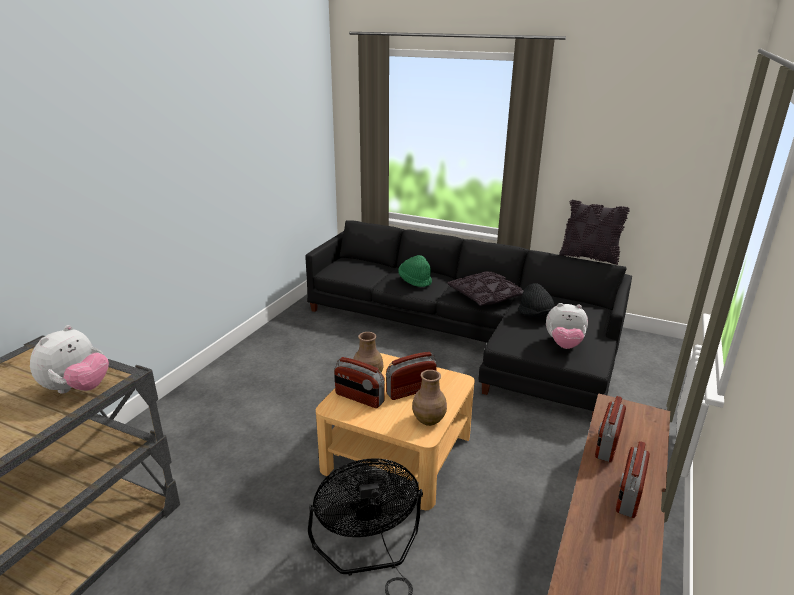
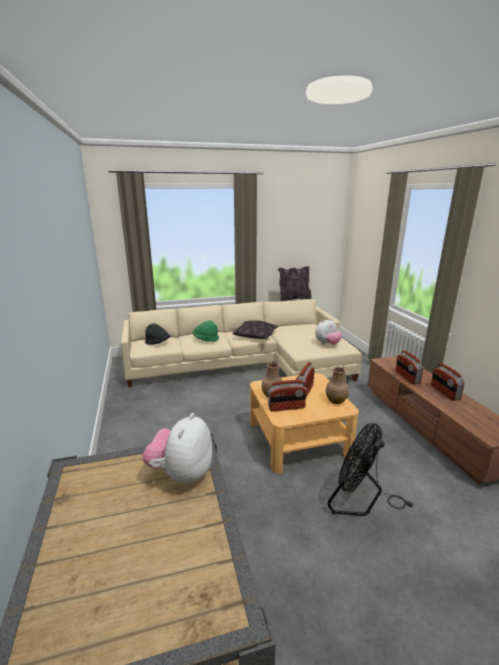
camera: 40 degrees left, 5 degrees down
plush toy [30,325,109,394] -> plush toy turned 150 degrees counterclockwise [142,413,212,485]
black sofa [305,220,632,416] -> beige sofa [121,299,362,387]
black hat [518,283,555,317] -> black hat moved to [145,323,170,345]

